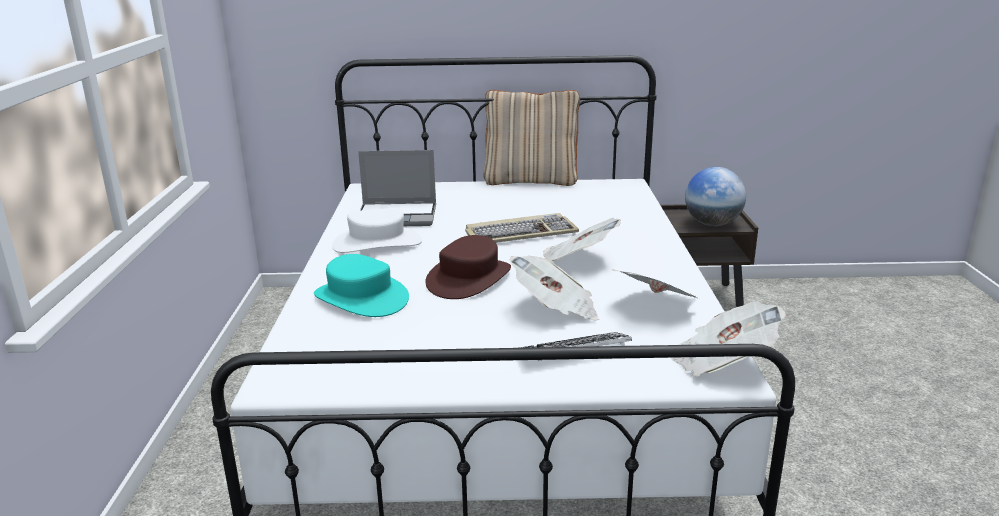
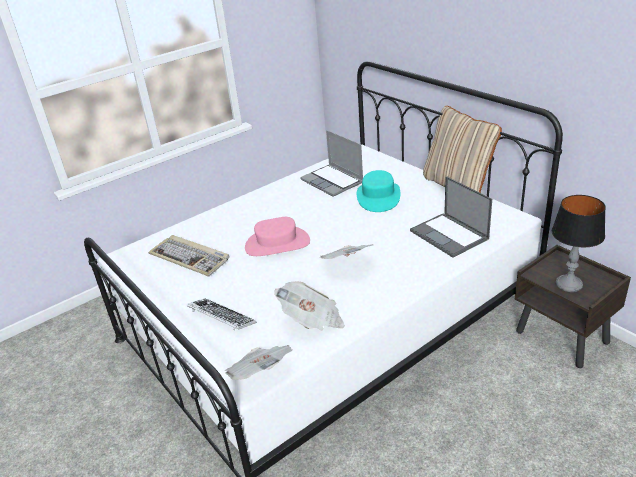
camera: 55 degrees right, 10 degrees up
turquoise hat [314,254,409,317] -> turquoise hat moved to [357,170,400,212]
white hat [332,208,422,253] -> none
brown hat [425,235,511,299] -> pink hat [245,217,310,256]
keyboard [465,213,579,243] -> keyboard moved to [149,235,229,277]
newspaper [510,256,599,321] -> none
globe [685,167,746,226] -> table lamp [552,195,606,292]
none -> laptop [410,176,492,258]

